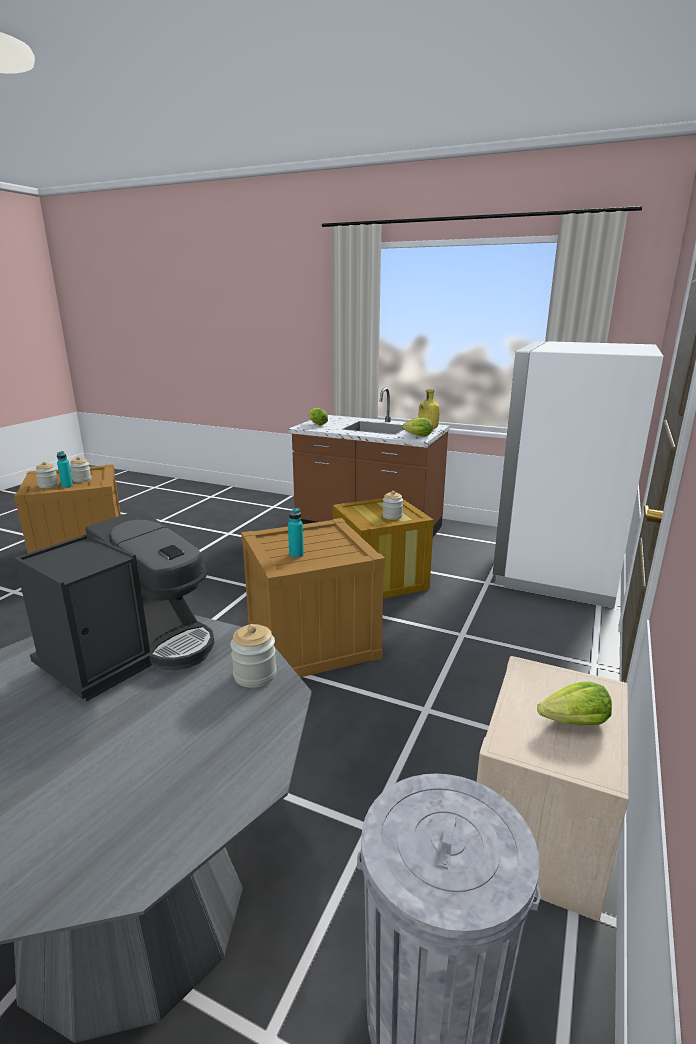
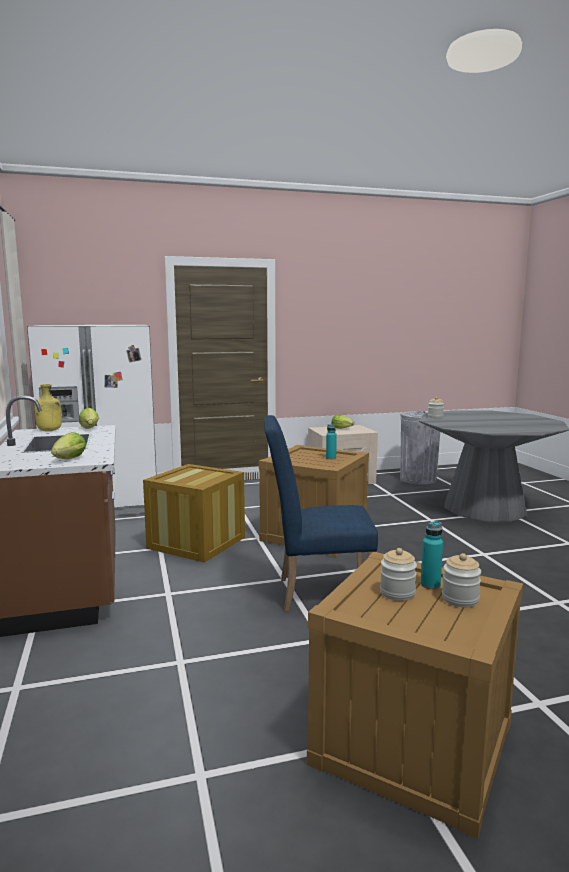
camera: 130 degrees left, 10 degrees down
coffee machine [14,509,215,702] -> none
jar [383,491,403,520] -> none
none -> blue chair [264,415,378,612]

